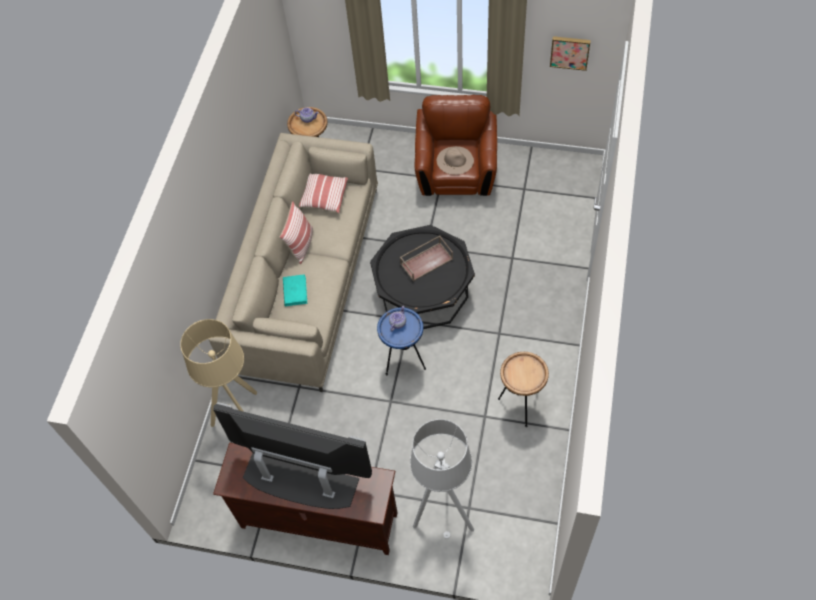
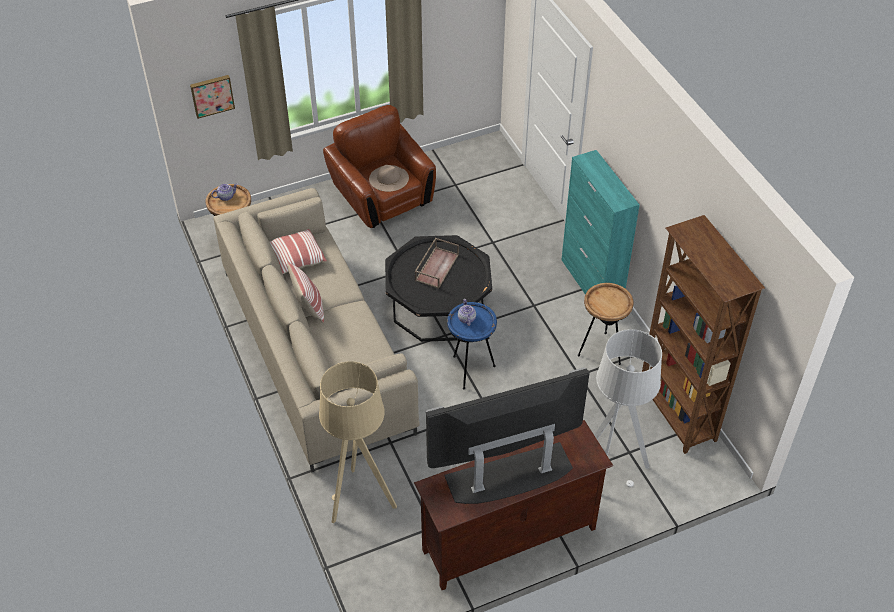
camera: 40 degrees left, 10 degrees down
turquoise book [283,274,307,306] -> none
picture [550,36,591,71] -> picture moved to [190,75,235,119]
none -> turquoise cabinet [561,150,640,294]
none -> brown bookcase [642,215,765,454]

